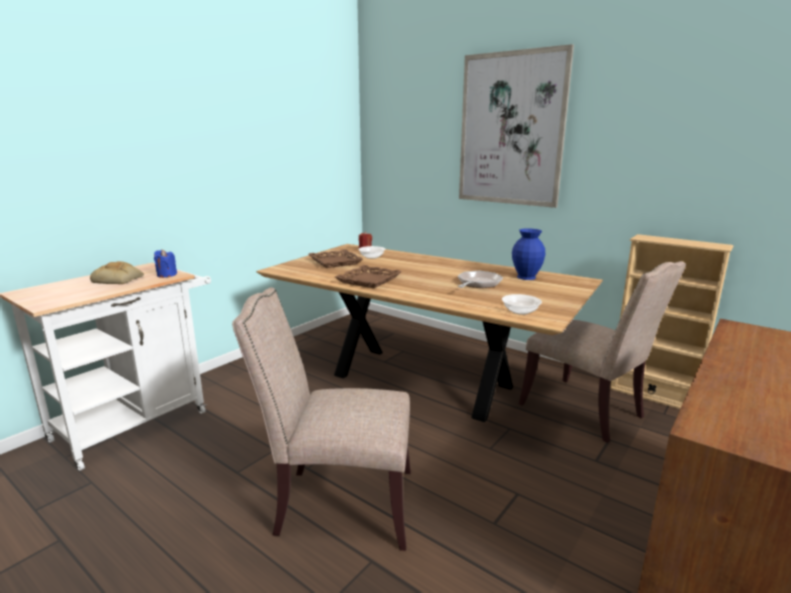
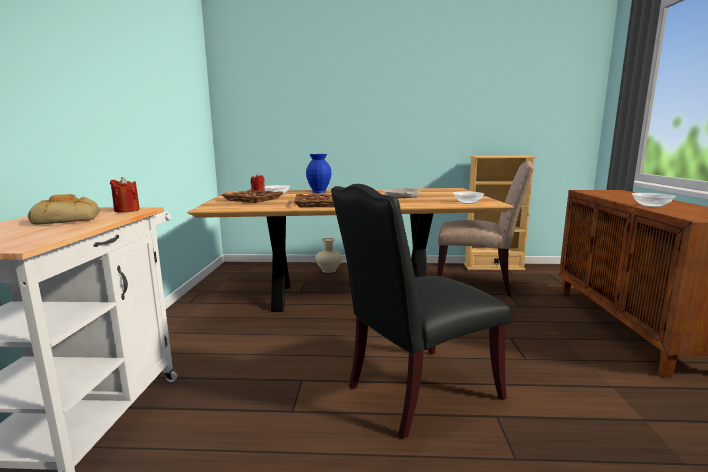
camera: 35 degrees left, 5 degrees down
blue candle [154,250,177,278] -> red candle [110,177,140,213]
beige chair [232,287,411,551] -> black chair [331,184,510,439]
picture [459,44,574,208] -> none
blue vase [512,228,545,280] -> blue vase moved to [306,154,332,193]
none -> beige vase [315,238,342,273]
none -> bowl [632,193,676,207]

